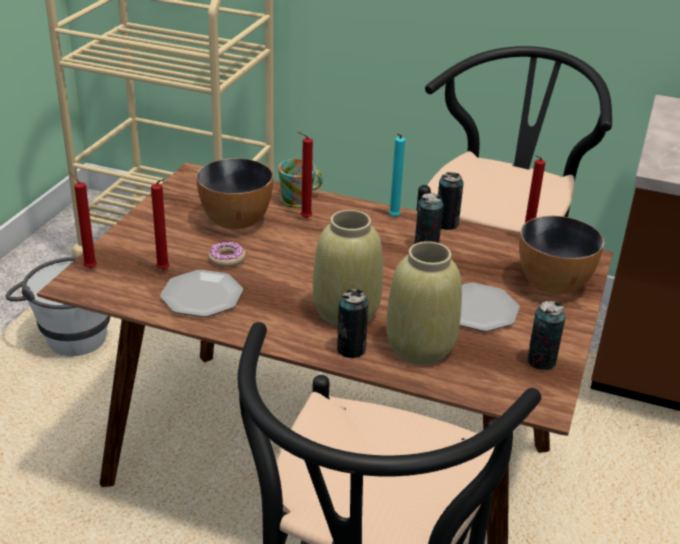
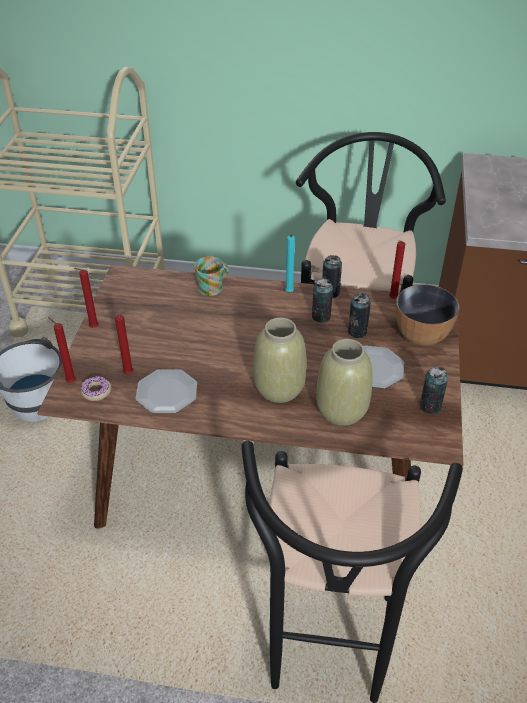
camera: 10 degrees left, 10 degrees up
bowl [196,158,273,229] -> none
donut [208,241,246,267] -> donut moved to [81,376,111,401]
red candle [298,132,313,219] -> red candle moved to [74,268,99,328]
can [337,289,369,358] -> can moved to [348,293,371,338]

